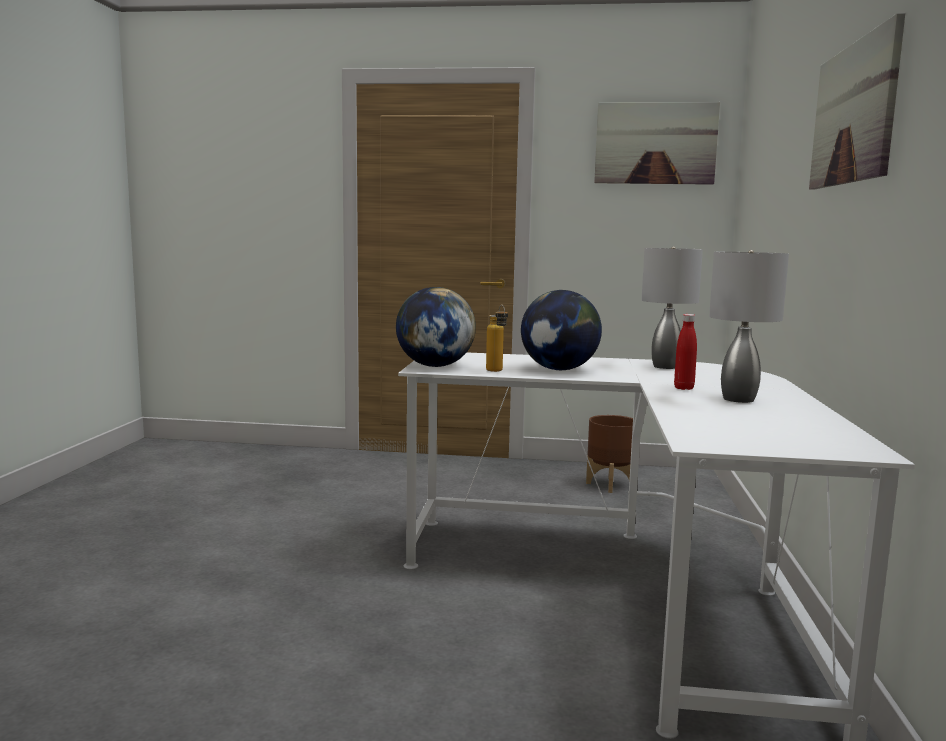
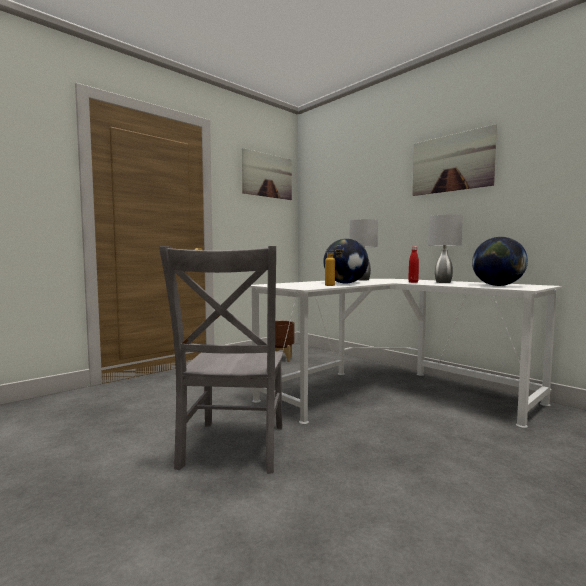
camera: 50 degrees left, 5 degrees down
globe [396,287,476,367] -> globe moved to [472,237,528,286]
none -> grey chair [159,246,283,474]

